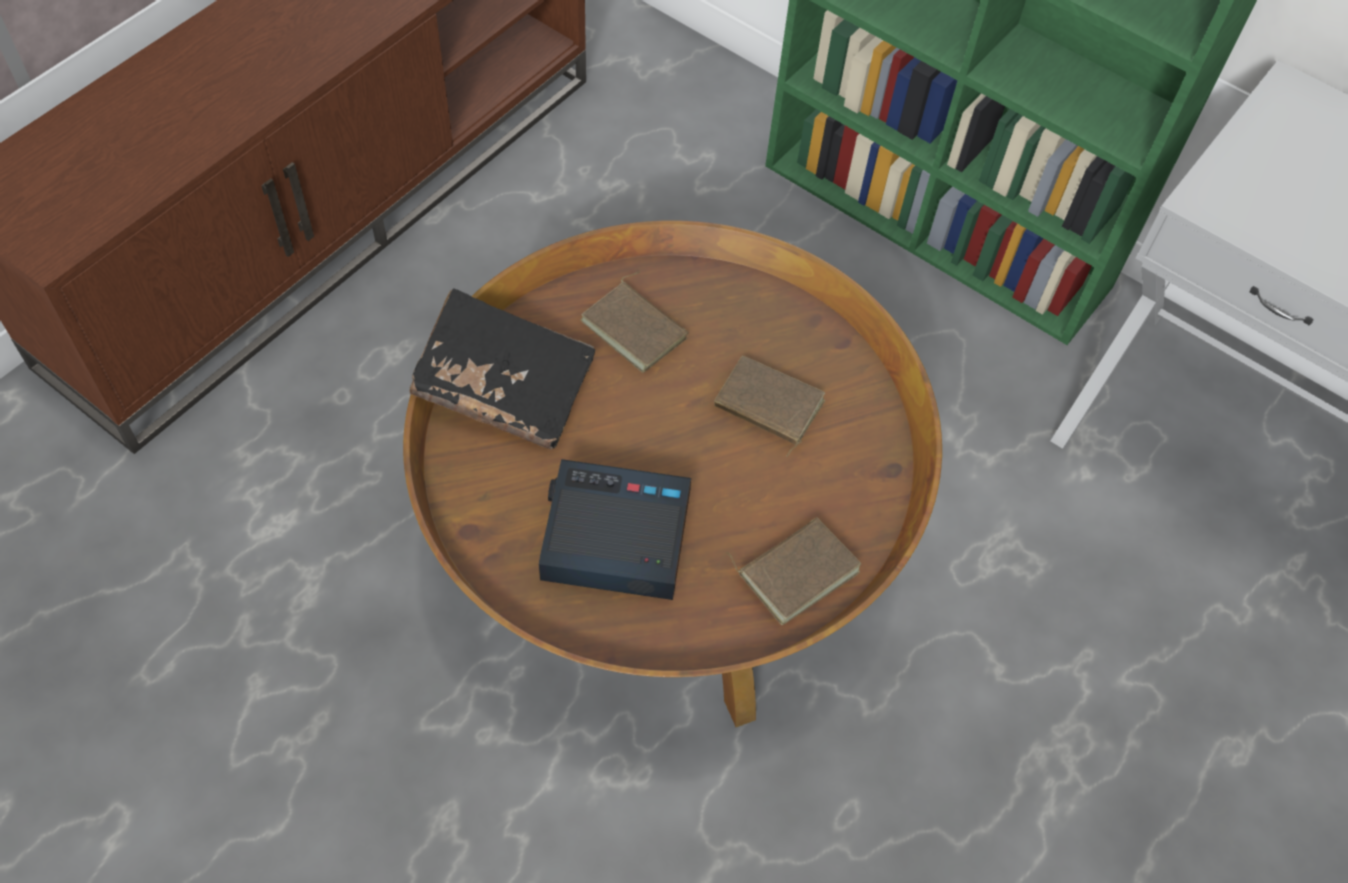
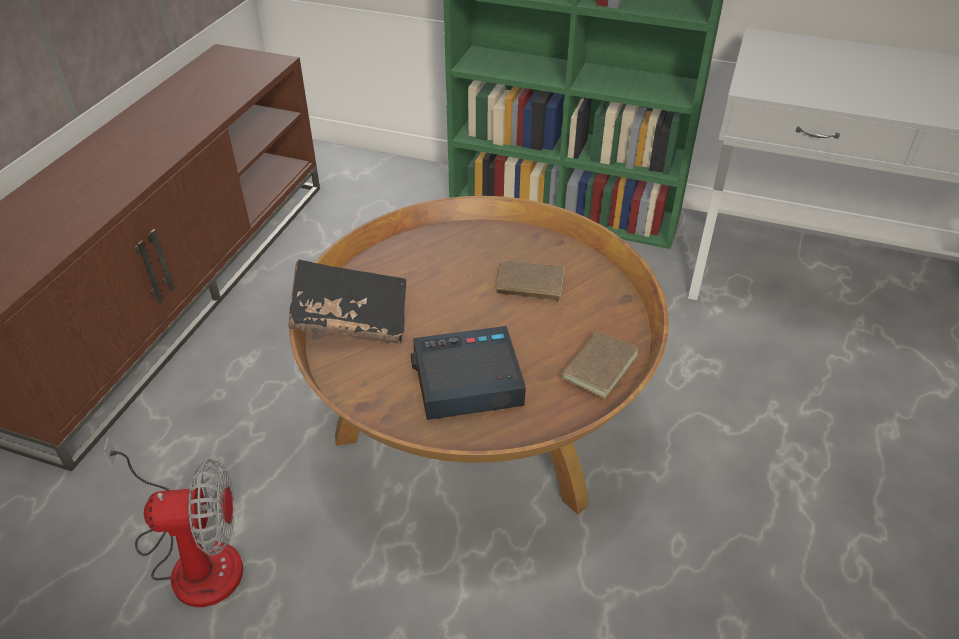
camera: 15 degrees left, 15 degrees down
brown book [581,272,689,373] -> none
none -> fan [104,437,243,607]

